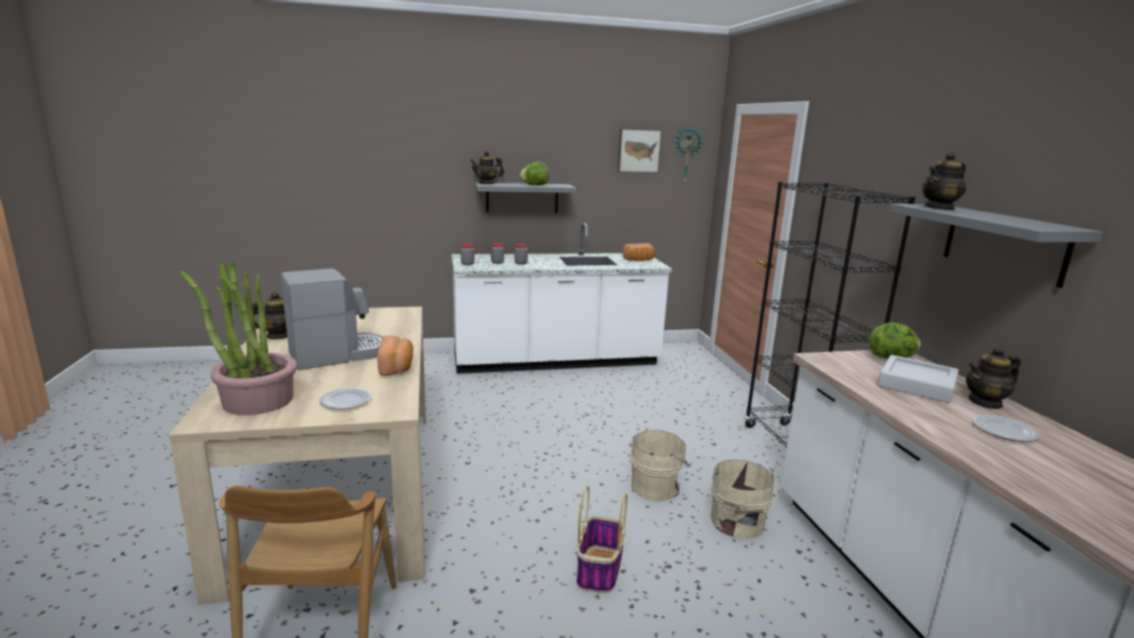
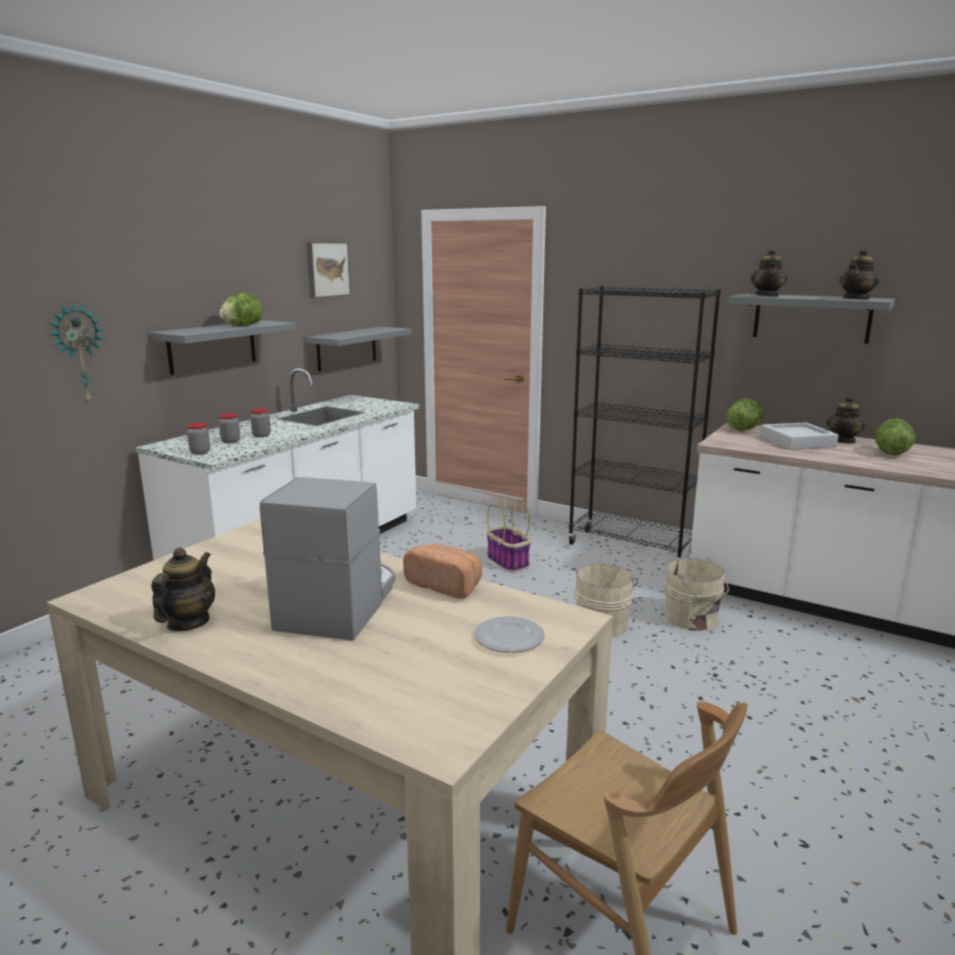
camera: 45 degrees left, 0 degrees up
potted plant [180,260,297,415] -> none
teapot [470,151,504,184] -> teapot moved to [840,248,879,300]
basket [577,486,627,593] -> basket moved to [486,498,531,572]
bread [623,243,655,261] -> none
wall clock [674,125,703,185] -> wall clock moved to [48,303,104,405]
plate [973,415,1039,442] -> lettuce [875,418,915,455]
none -> grey shelf [306,327,412,371]

